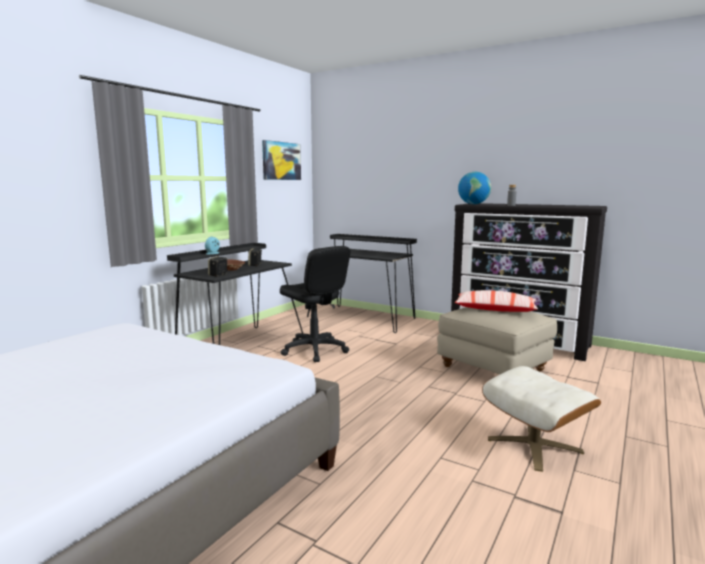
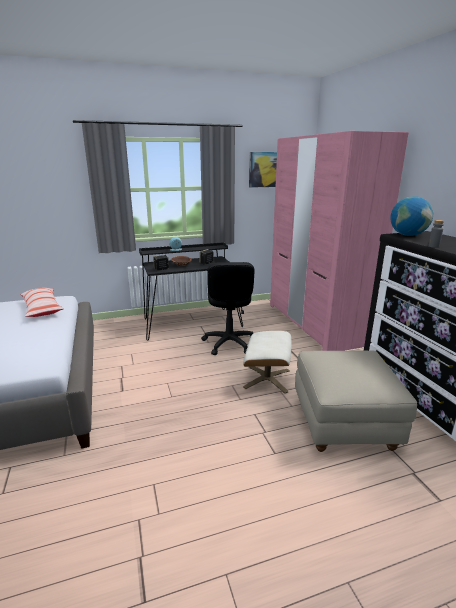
camera: 40 degrees right, 10 degrees up
black desk [307,234,417,333] -> pink wardrobe [270,131,409,351]
pillow [455,290,538,312] -> pillow moved to [20,288,64,317]
beige ottoman [482,366,601,472] -> beige ottoman moved to [243,331,292,394]

